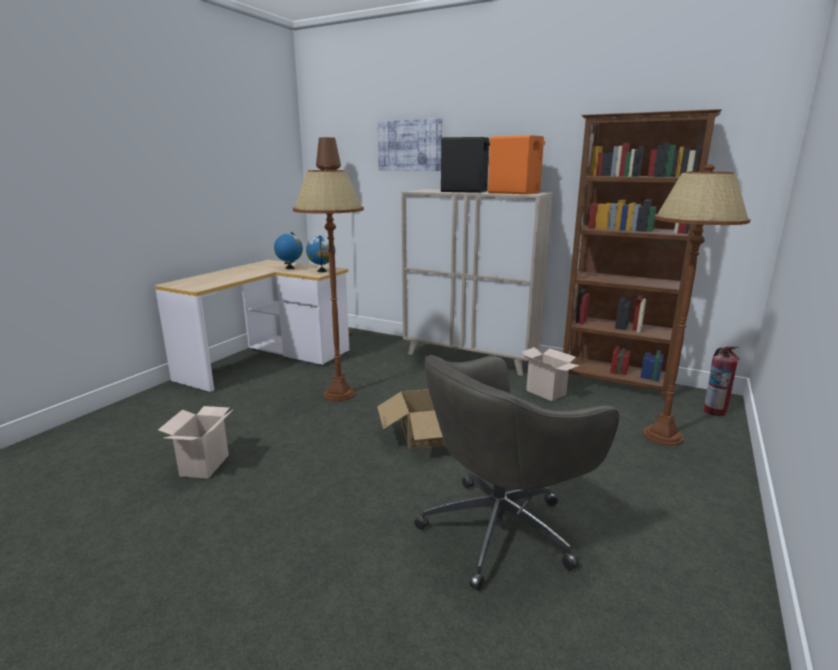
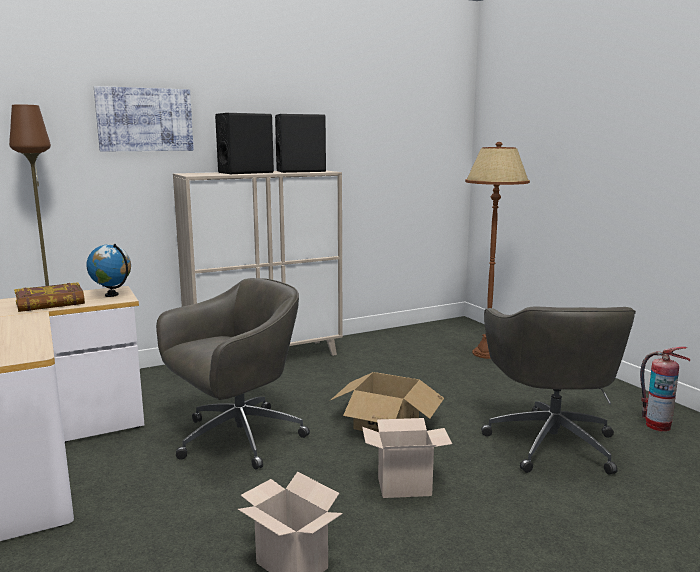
camera: 55 degrees left, 5 degrees down
globe [274,232,303,269] -> book [14,282,85,312]
brown floor lamp [293,164,364,401] -> grey office chair [156,278,310,470]
orange speaker [488,135,545,194] -> black speaker [275,114,326,173]
cardboard box [521,347,580,401] -> cardboard box moved to [362,418,452,498]
brown bookcase [563,109,722,400] -> none
fire extinguisher [704,346,739,416] -> fire extinguisher moved to [640,347,690,431]

